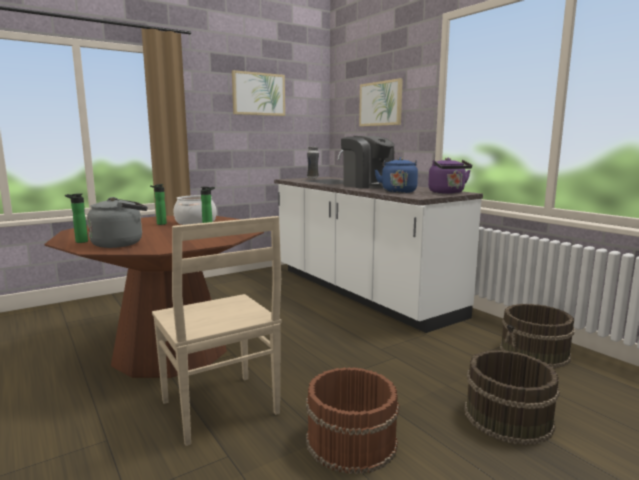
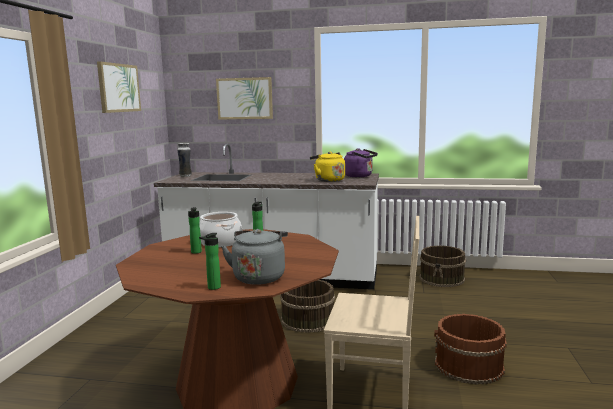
camera: 45 degrees left, 0 degrees up
coffee machine [341,136,395,189] -> none
blue kettle [375,157,418,193] -> yellow kettle [310,152,345,182]
brown bucket [464,350,560,445] -> brown bucket moved to [280,280,335,333]

